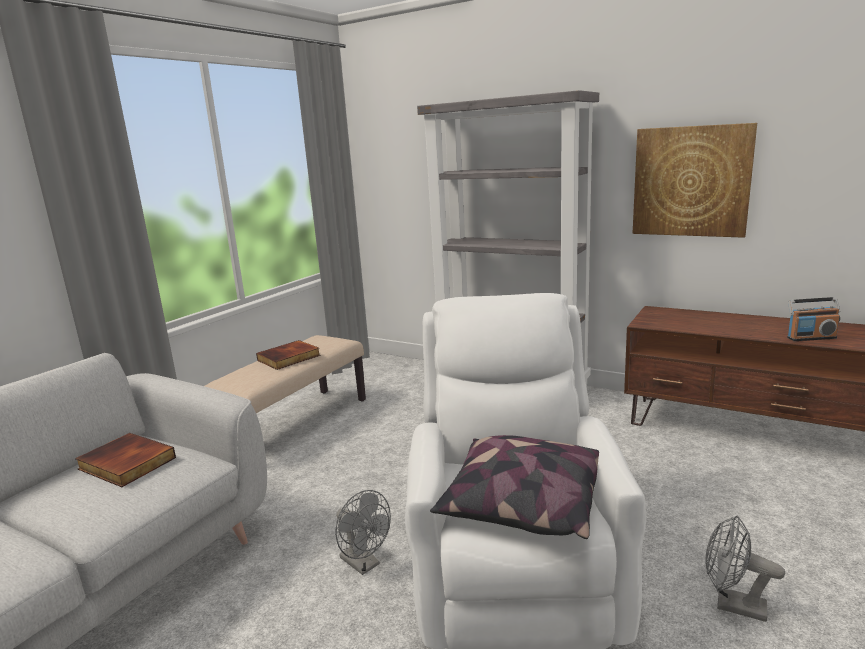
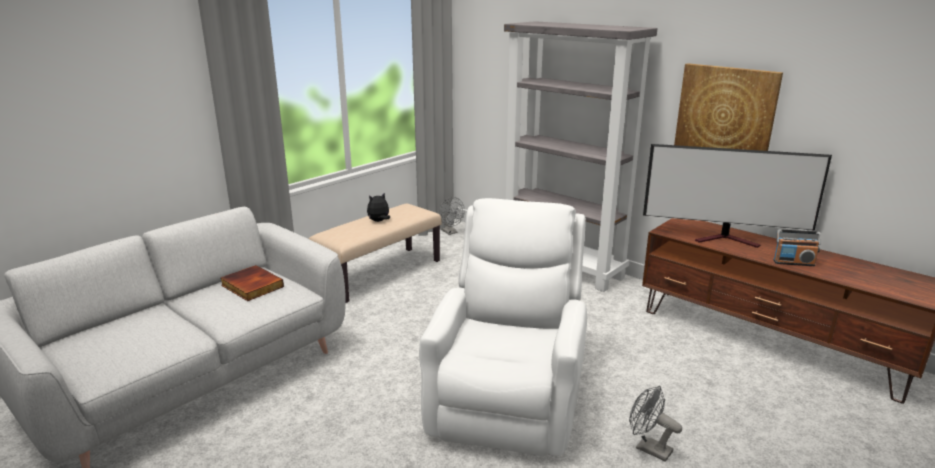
camera: 10 degrees right, 5 degrees up
book [256,340,320,370] -> plush toy [367,192,390,222]
grey fan [335,490,391,575] -> grey fan moved to [439,197,465,235]
pillow [430,435,599,539] -> none
none -> television [643,144,832,248]

